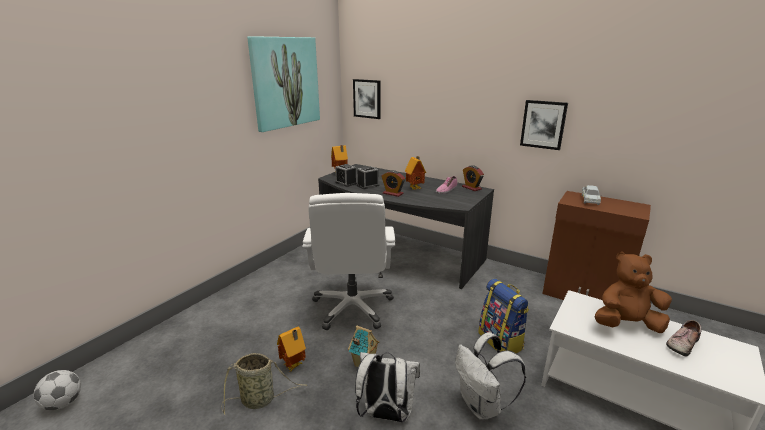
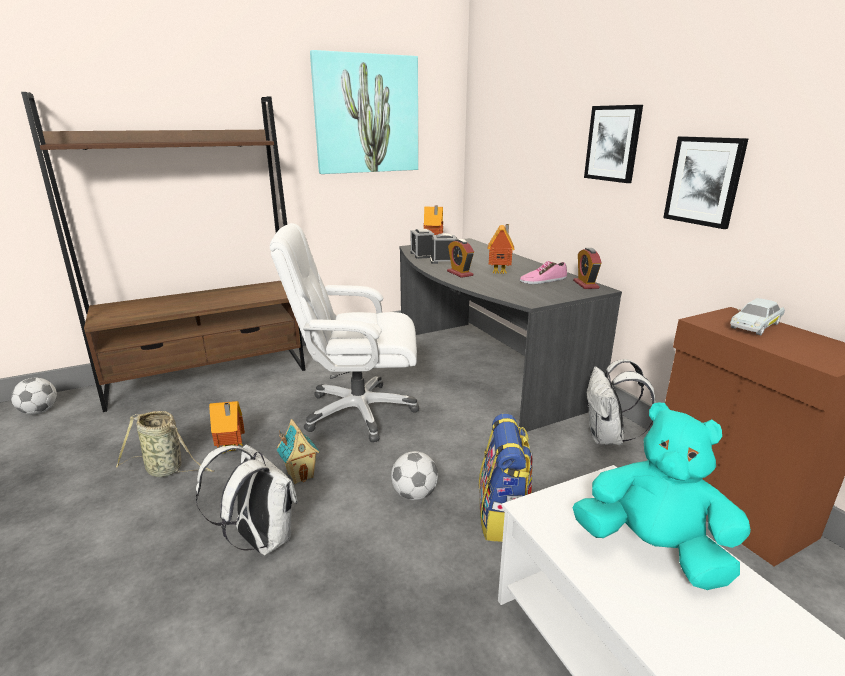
camera: 30 degrees right, 0 degrees up
white office chair [302,193,395,330] -> white office chair turned 60 degrees clockwise [270,223,419,442]
picture [353,79,381,119] -> picture moved to [584,105,643,183]
white backpack [455,332,526,420] -> white backpack moved to [587,359,656,445]
brown plush toy [595,252,672,333] -> turquoise plush toy [572,403,751,590]
shoe [666,320,702,356] -> none
none -> brown bookcase [21,92,305,412]
none -> football [391,451,438,500]

